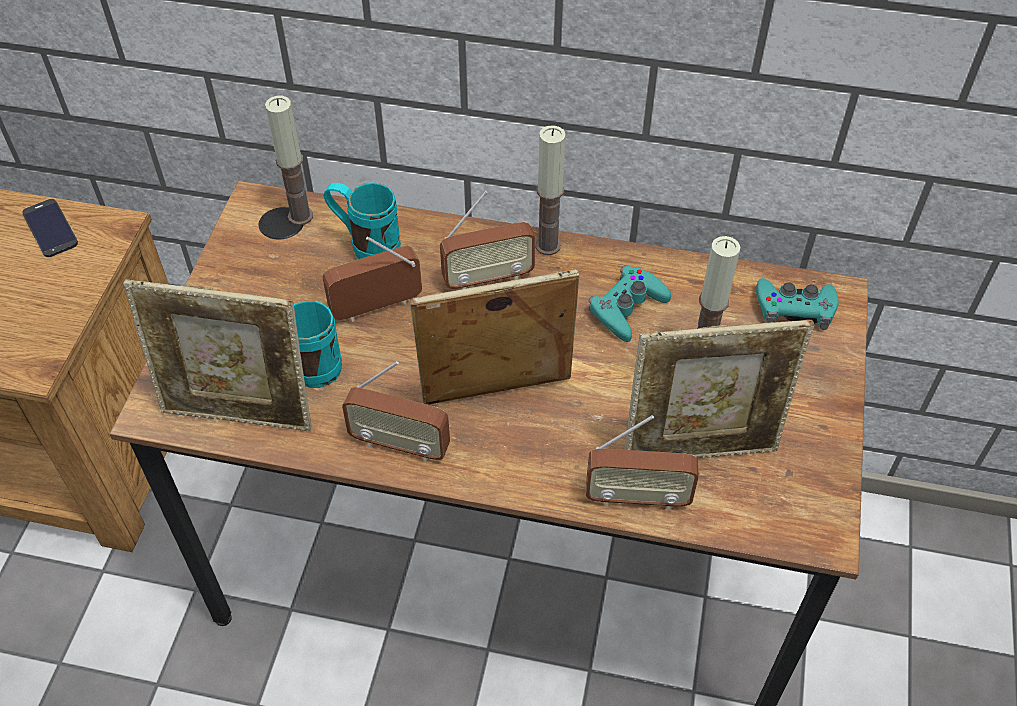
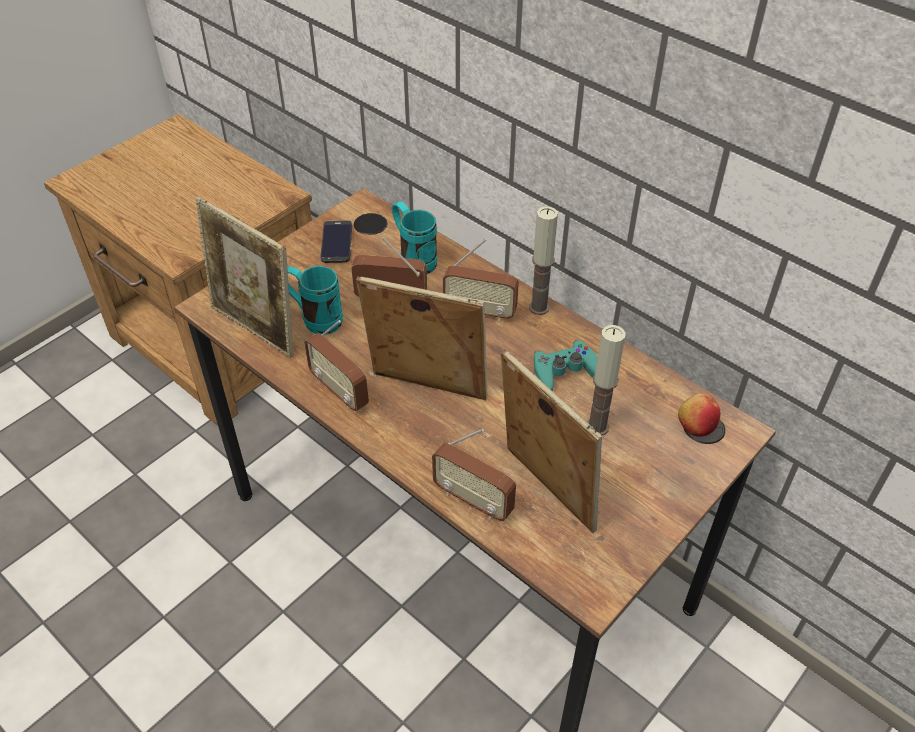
camera: 30 degrees right, 5 degrees down
phone [22,199,78,257] -> phone moved to [321,220,352,263]
candle [265,96,313,225] -> none
picture frame [624,320,814,459] -> picture frame turned 150 degrees counterclockwise [501,349,602,533]
turquoise game controller [756,278,839,330] -> apple [678,393,720,436]

